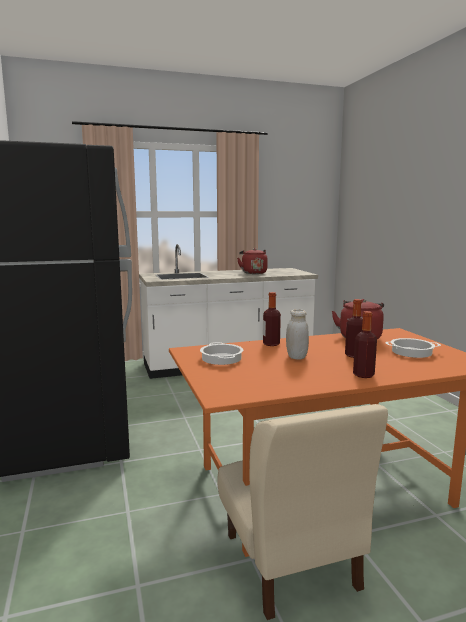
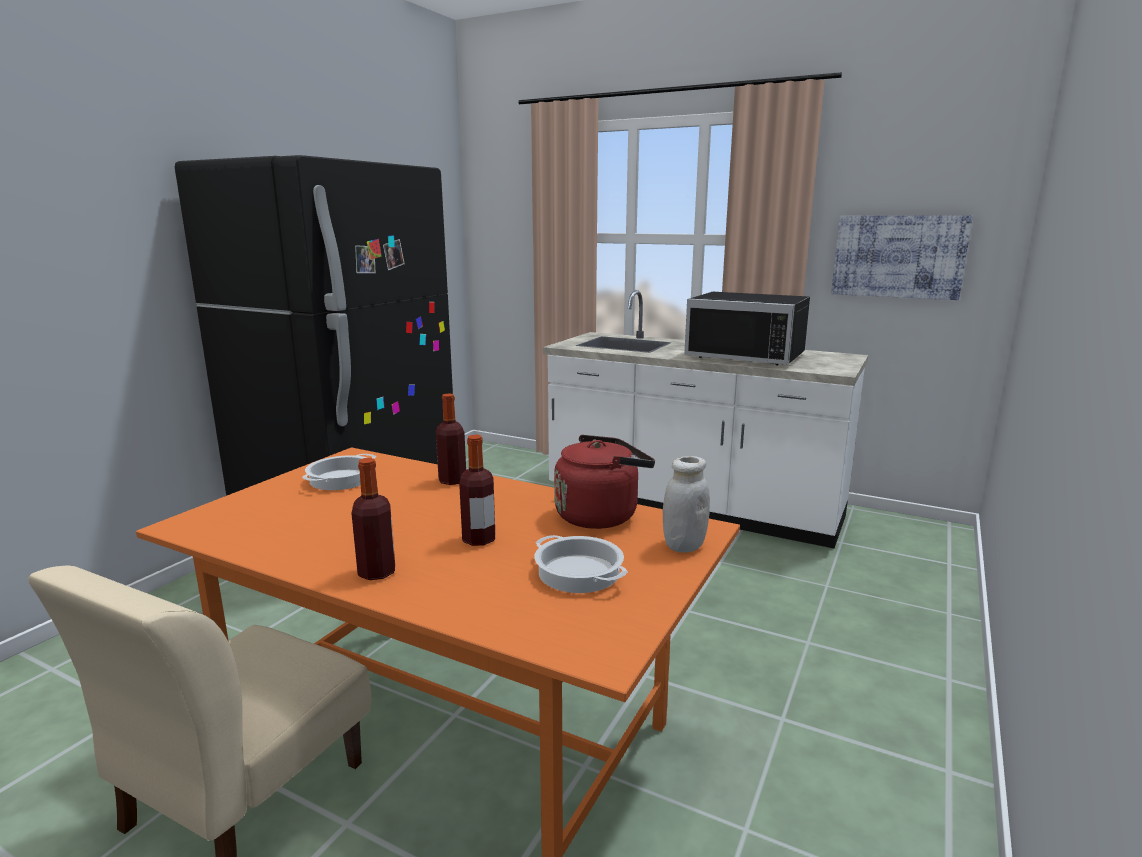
camera: 45 degrees right, 5 degrees up
red kettle [237,248,268,274] -> black microwave [684,292,810,365]
white jar [286,309,309,359] -> white jar moved to [663,456,710,553]
none -> picture [831,215,973,300]

